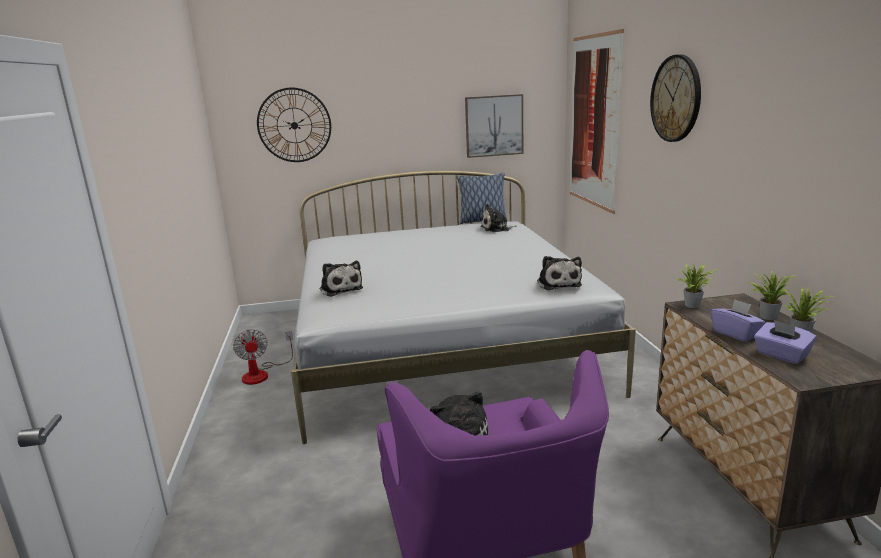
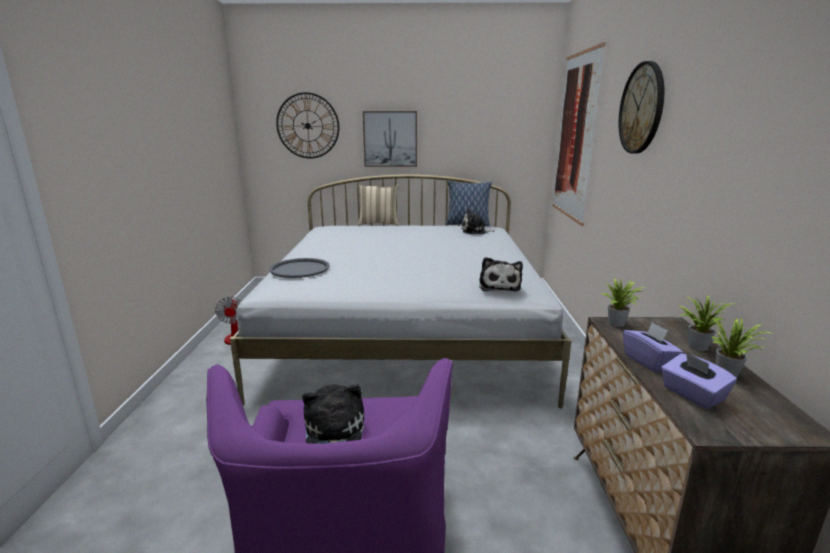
camera: 10 degrees right, 0 degrees up
plush toy [320,261,363,297] -> grey tray [269,258,330,278]
picture [465,94,523,158] -> picture moved to [363,111,417,167]
none -> beige pillow [358,184,399,226]

